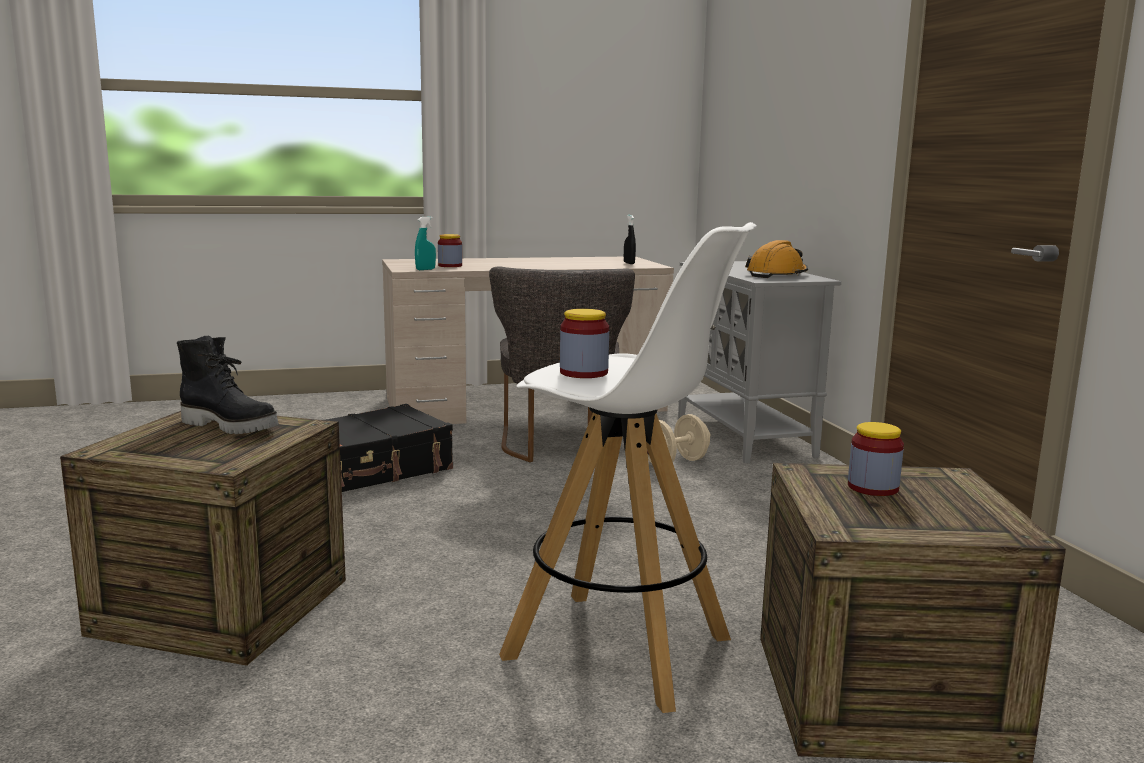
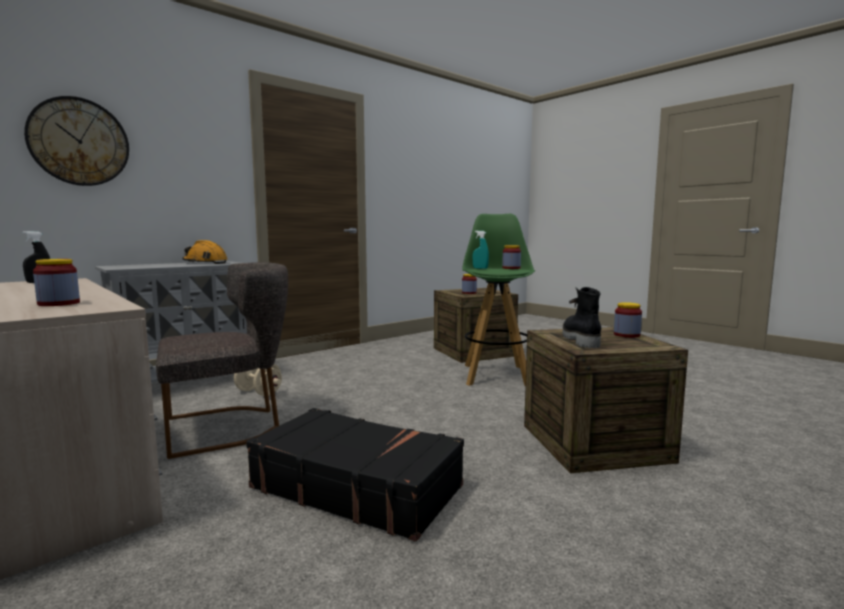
camera: 115 degrees left, 5 degrees down
turquoise spray bottle [415,216,436,270] -> turquoise spray bottle moved to [473,231,489,269]
white stool [499,222,757,713] -> green stool [462,214,535,386]
none -> wall clock [24,96,129,186]
none -> jar [614,302,642,338]

